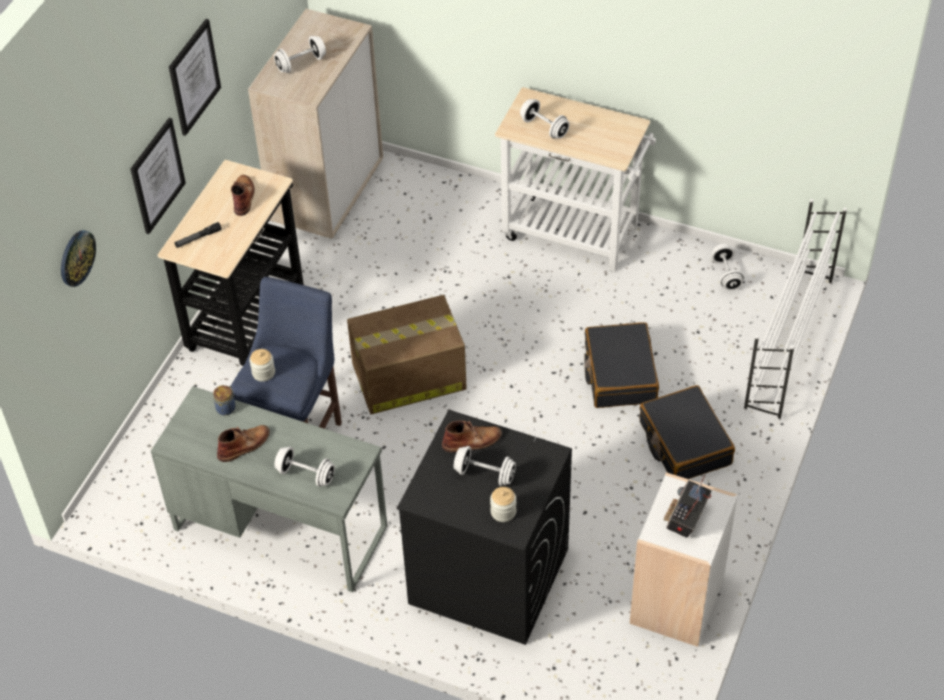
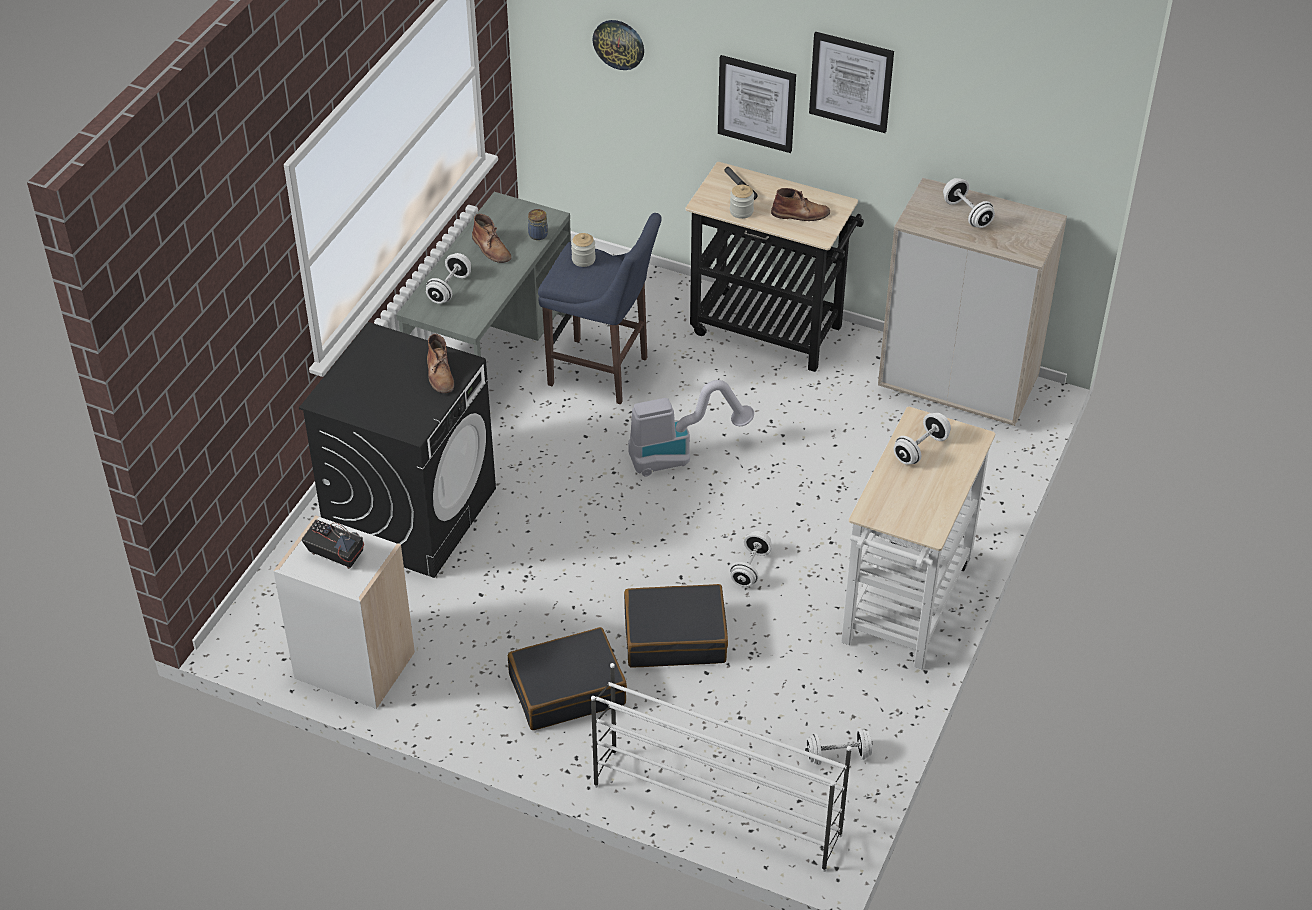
camera: 90 degrees right, 5 degrees down
cardboard box [347,295,467,414] -> vacuum cleaner [628,380,754,476]
white dumbbell [454,446,516,486] -> white dumbbell moved to [730,531,772,587]
jar [490,487,516,522] -> jar moved to [730,185,754,219]

